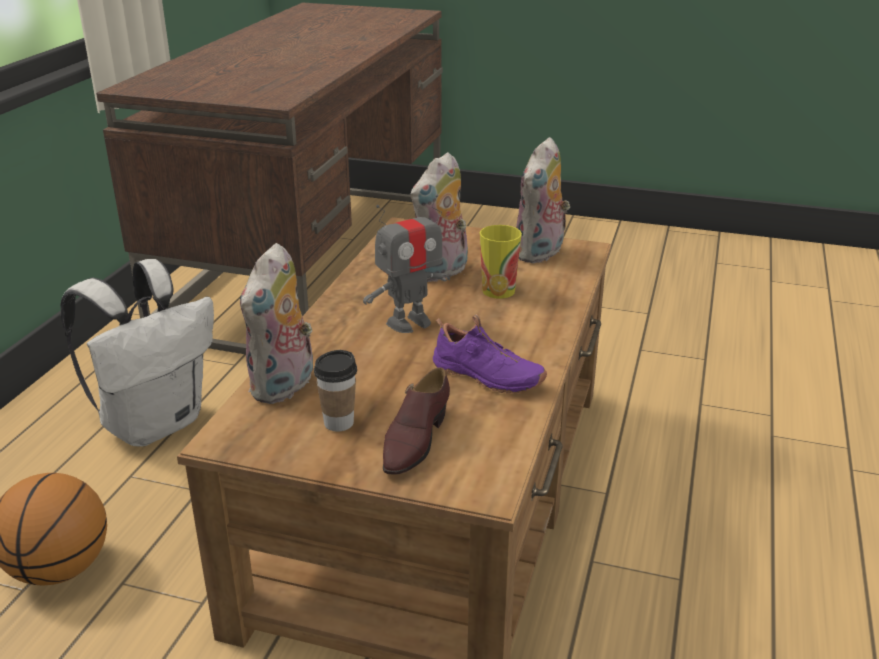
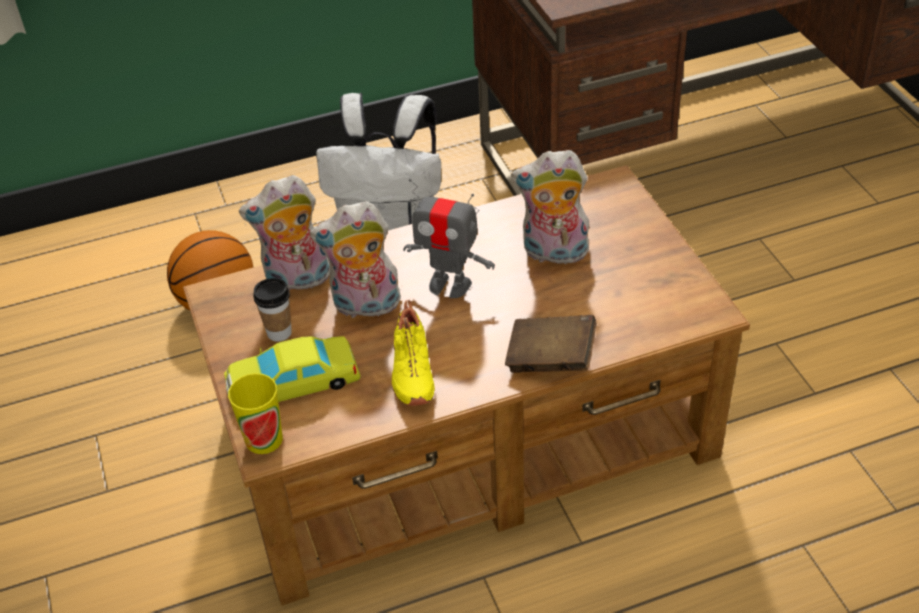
camera: 55 degrees right, 15 degrees up
brown shoe [383,367,450,475] -> yellow toy car [224,336,361,402]
purple shoe [433,314,547,394] -> yellow shoe [392,300,435,406]
cup [480,225,522,299] -> cup moved to [228,373,283,454]
plush toy [516,137,570,263] -> plush toy moved to [309,201,402,318]
none -> brown book [505,315,597,373]

